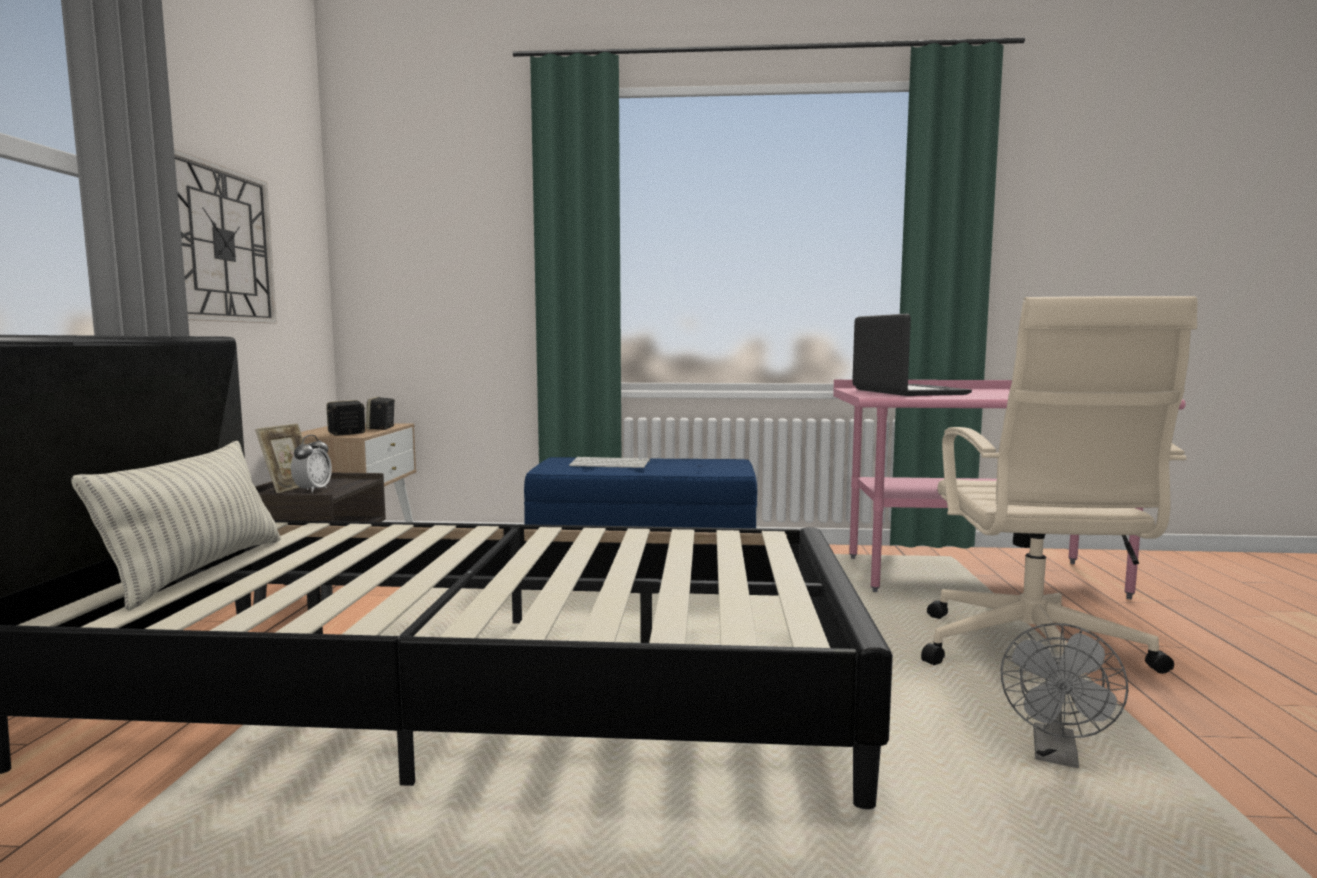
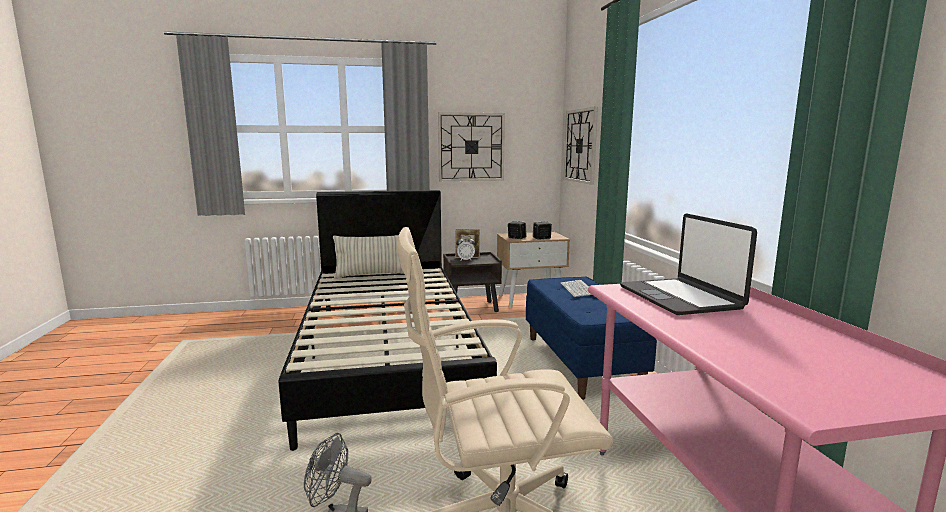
camera: 75 degrees right, 5 degrees up
laptop [852,313,972,396] -> laptop turned 105 degrees clockwise [620,213,757,315]
none -> wall clock [564,107,598,185]

